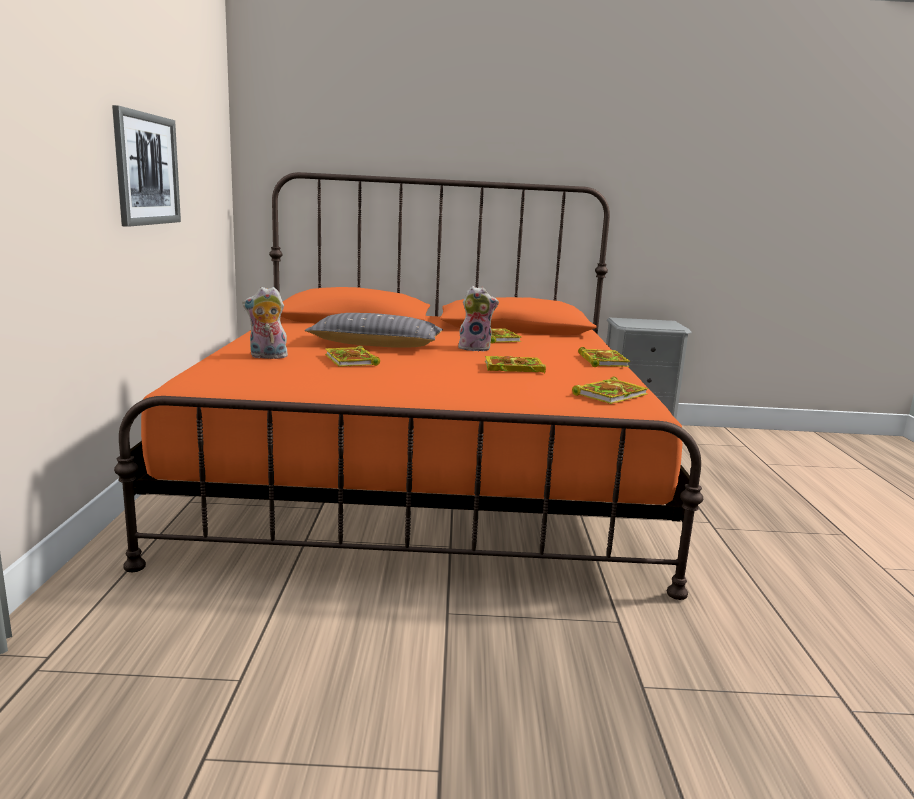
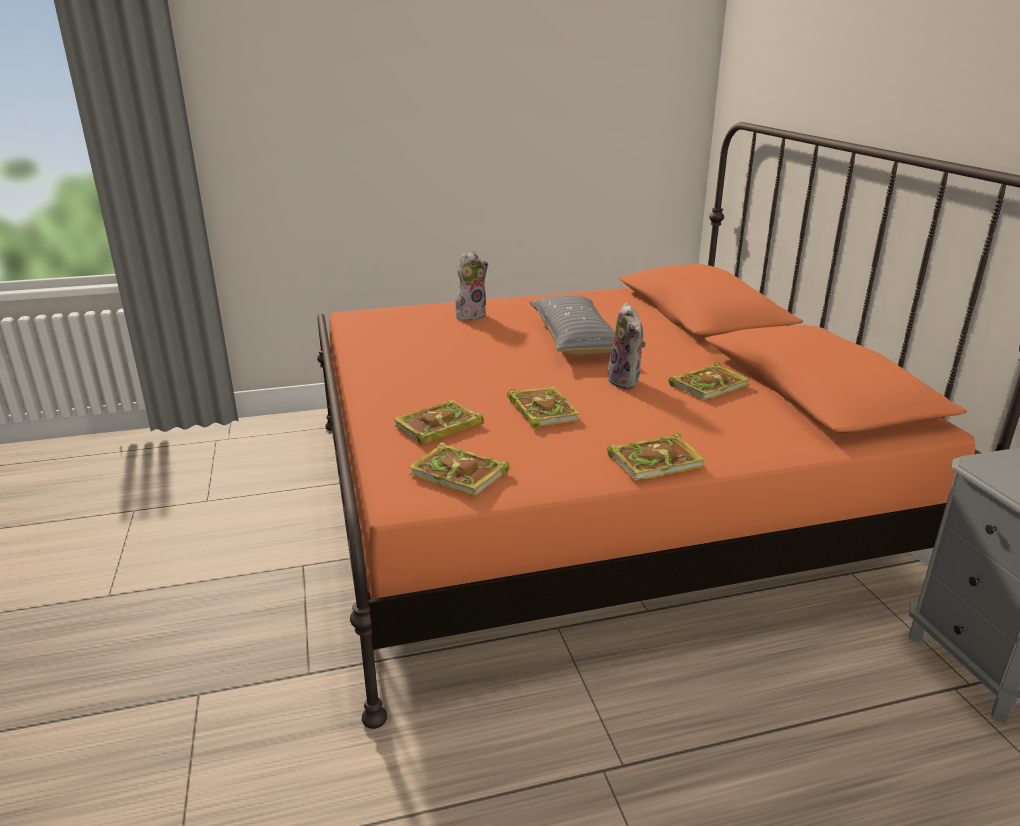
camera: 75 degrees right, 10 degrees up
picture [112,105,181,227] -> none
plush toy [242,287,290,359] -> plush toy turned 75 degrees clockwise [456,252,488,321]
book [325,346,380,366] -> book moved to [394,400,484,445]

